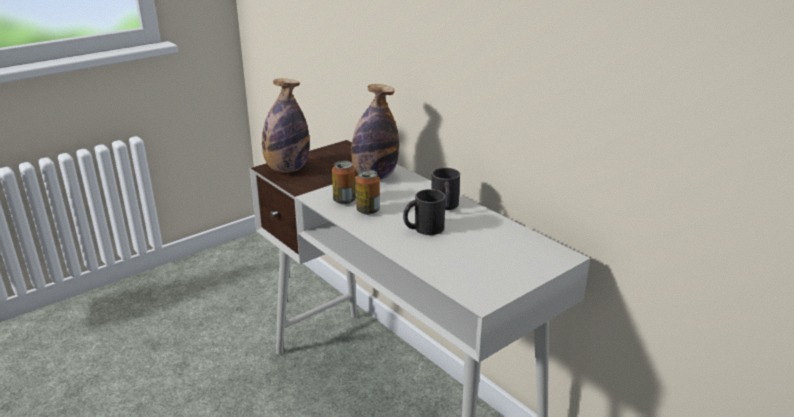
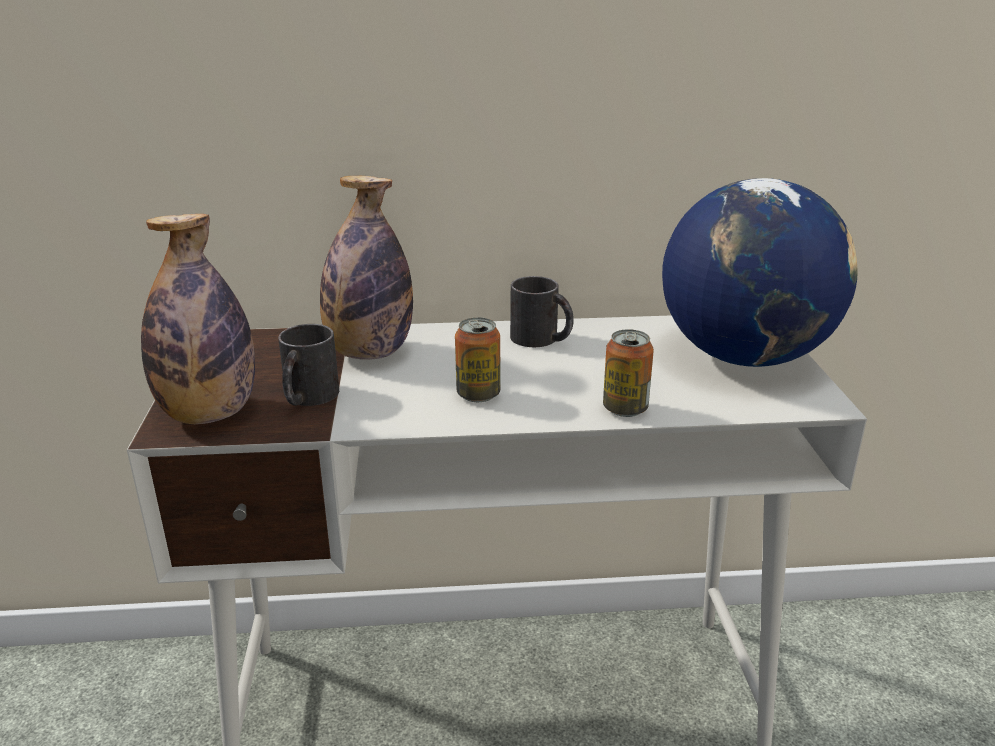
camera: 55 degrees left, 0 degrees up
can [332,161,356,204] -> can moved to [603,329,654,417]
black mug [403,189,446,235] -> black mug moved to [278,324,339,406]
none -> globe [662,178,858,367]

